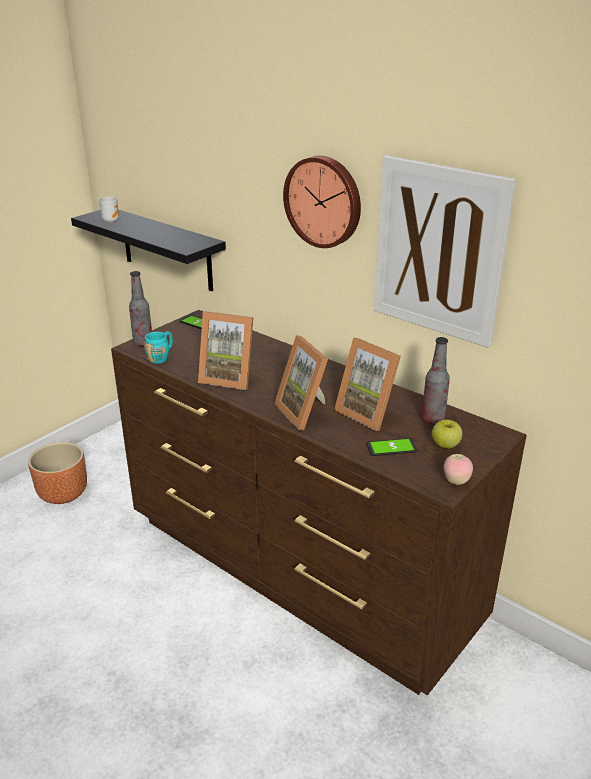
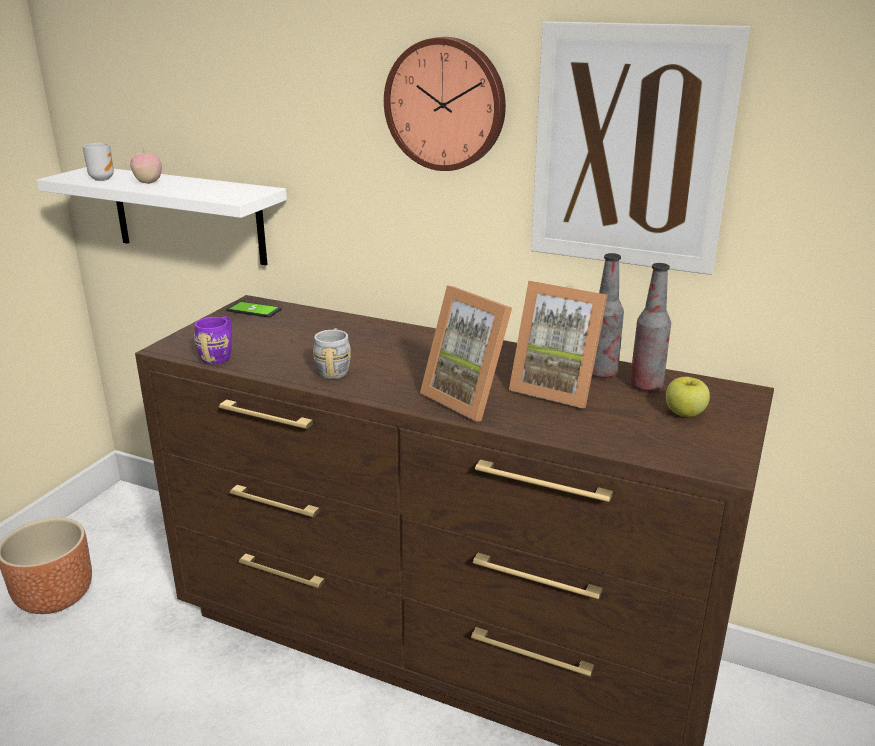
camera: 15 degrees left, 5 degrees down
black shelf [71,209,226,291] -> white shelf [36,167,287,265]
bottle [129,271,152,347] -> bottle moved to [592,253,624,378]
turquoise mug [144,331,173,364] -> purple mug [194,316,232,364]
picture frame [198,311,254,390] -> grey mug [313,328,351,379]
phone [367,438,417,456] -> none
apple [443,453,473,485] -> apple moved to [130,148,162,184]

